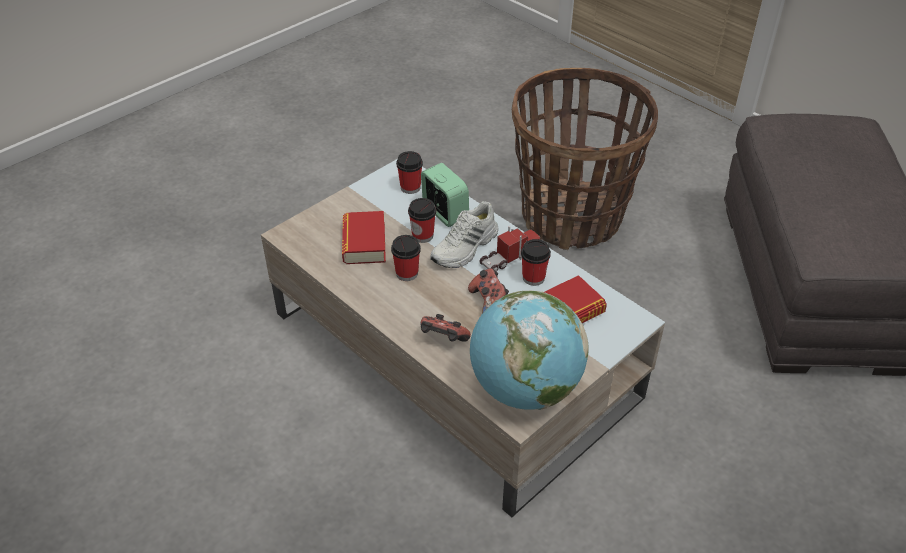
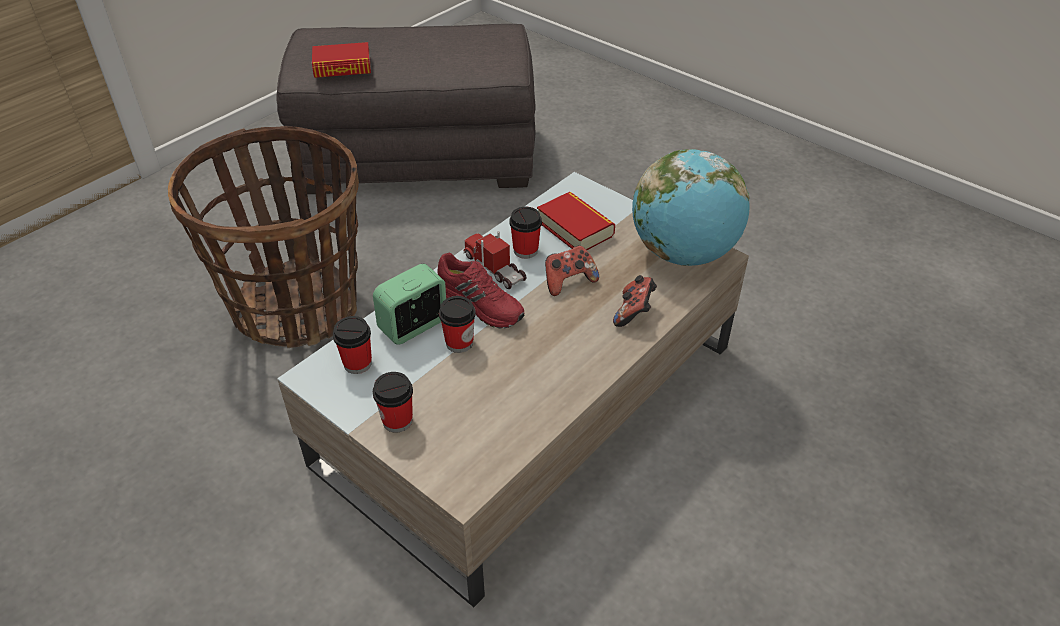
camera: 95 degrees left, 0 degrees up
book [342,211,386,264] -> book moved to [312,42,371,78]
cup [391,235,421,281] -> cup moved to [373,372,413,433]
white shoe [430,201,498,268] -> red shoe [438,253,524,329]

